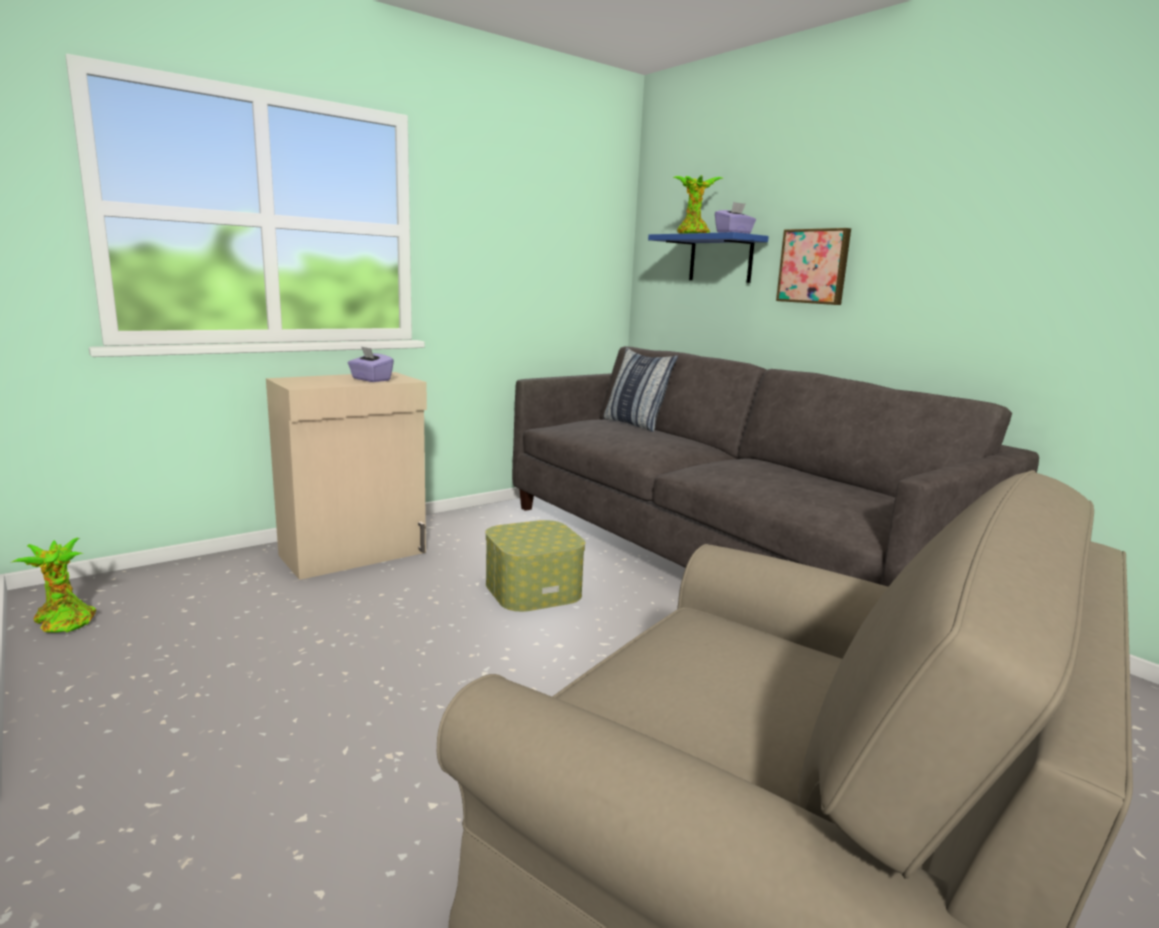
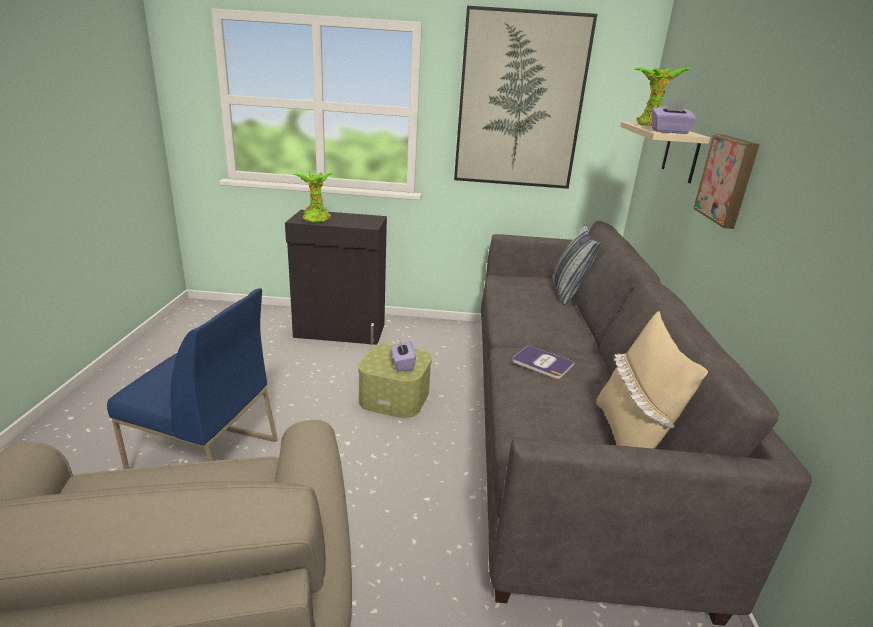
camera: 40 degrees right, 10 degrees up
potted plant [12,538,96,633] -> potted plant moved to [293,171,332,223]
beige cabinet [266,372,427,580] -> black cabinet [285,210,387,345]
purple tissue box [348,346,394,382] -> purple tissue box moved to [391,341,416,372]
blue shelf [648,232,769,283] -> beige shelf [620,122,710,183]
none -> blue chair [107,288,278,469]
none -> picture [454,6,597,189]
none -> book [512,345,575,379]
none -> beige pillow [596,311,708,449]

